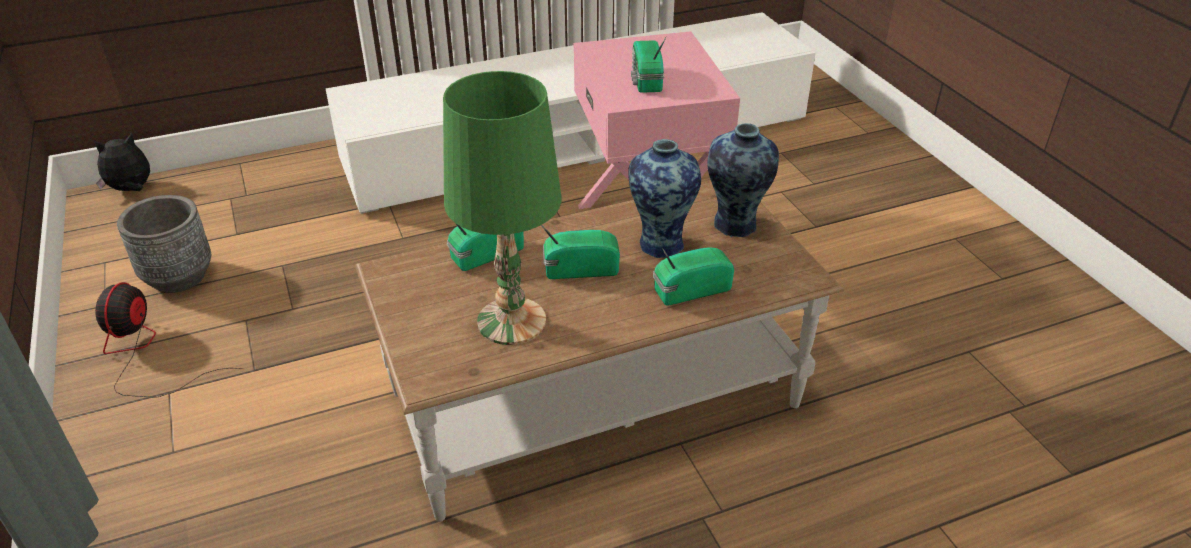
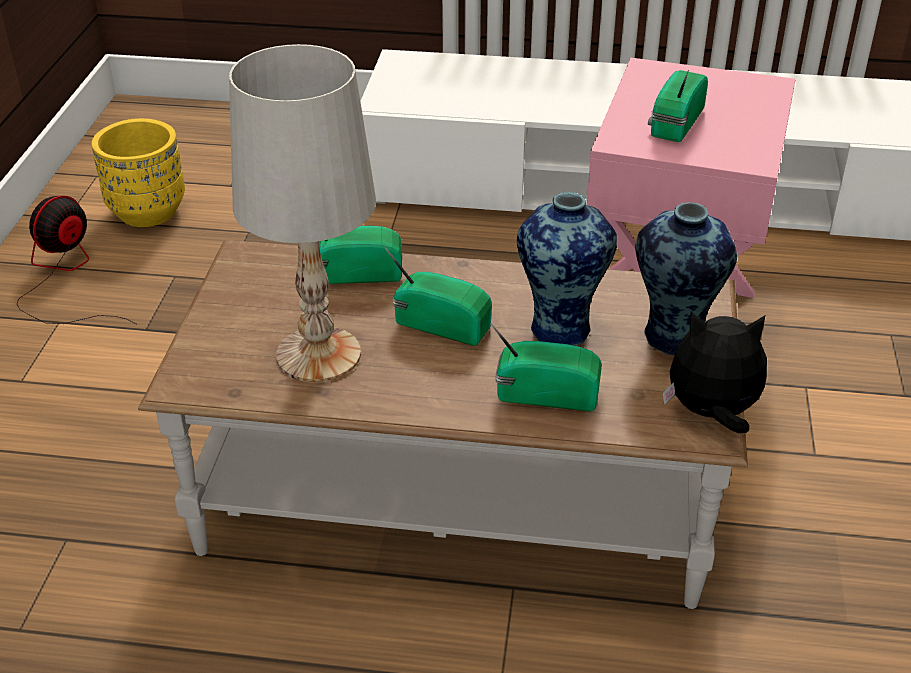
camera: 30 degrees right, 0 degrees up
plush toy [94,133,150,191] -> plush toy moved to [663,312,767,433]
grey planter [117,195,211,293] -> yellow planter [92,118,185,227]
green table lamp [443,71,561,345] -> white table lamp [229,44,376,383]

